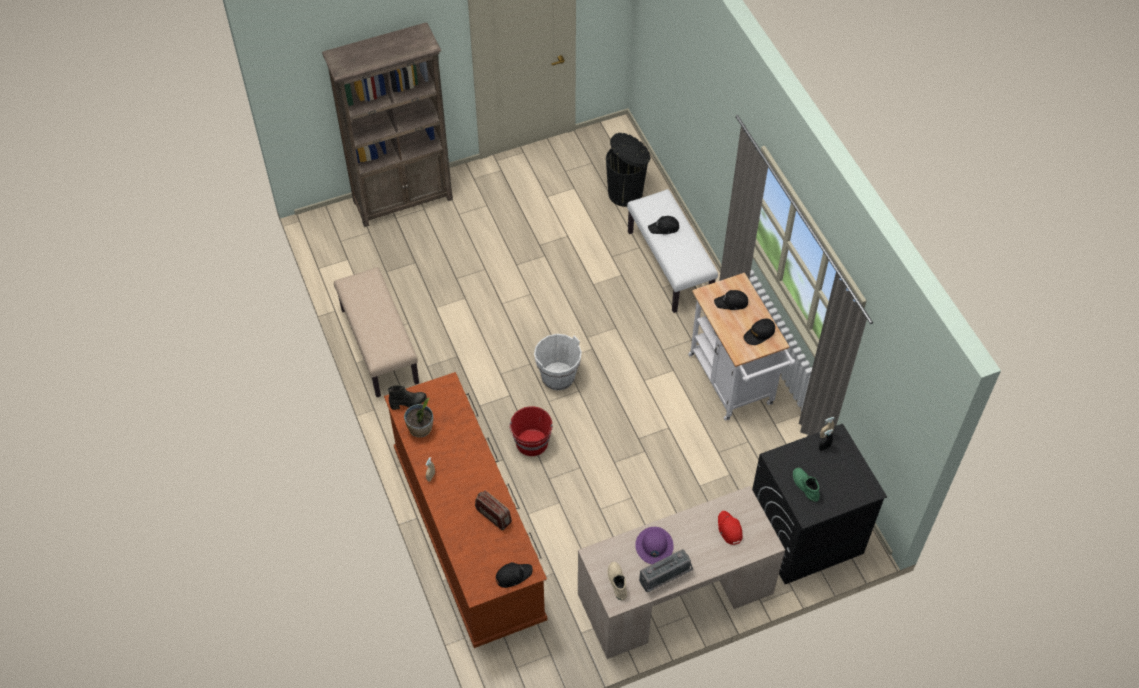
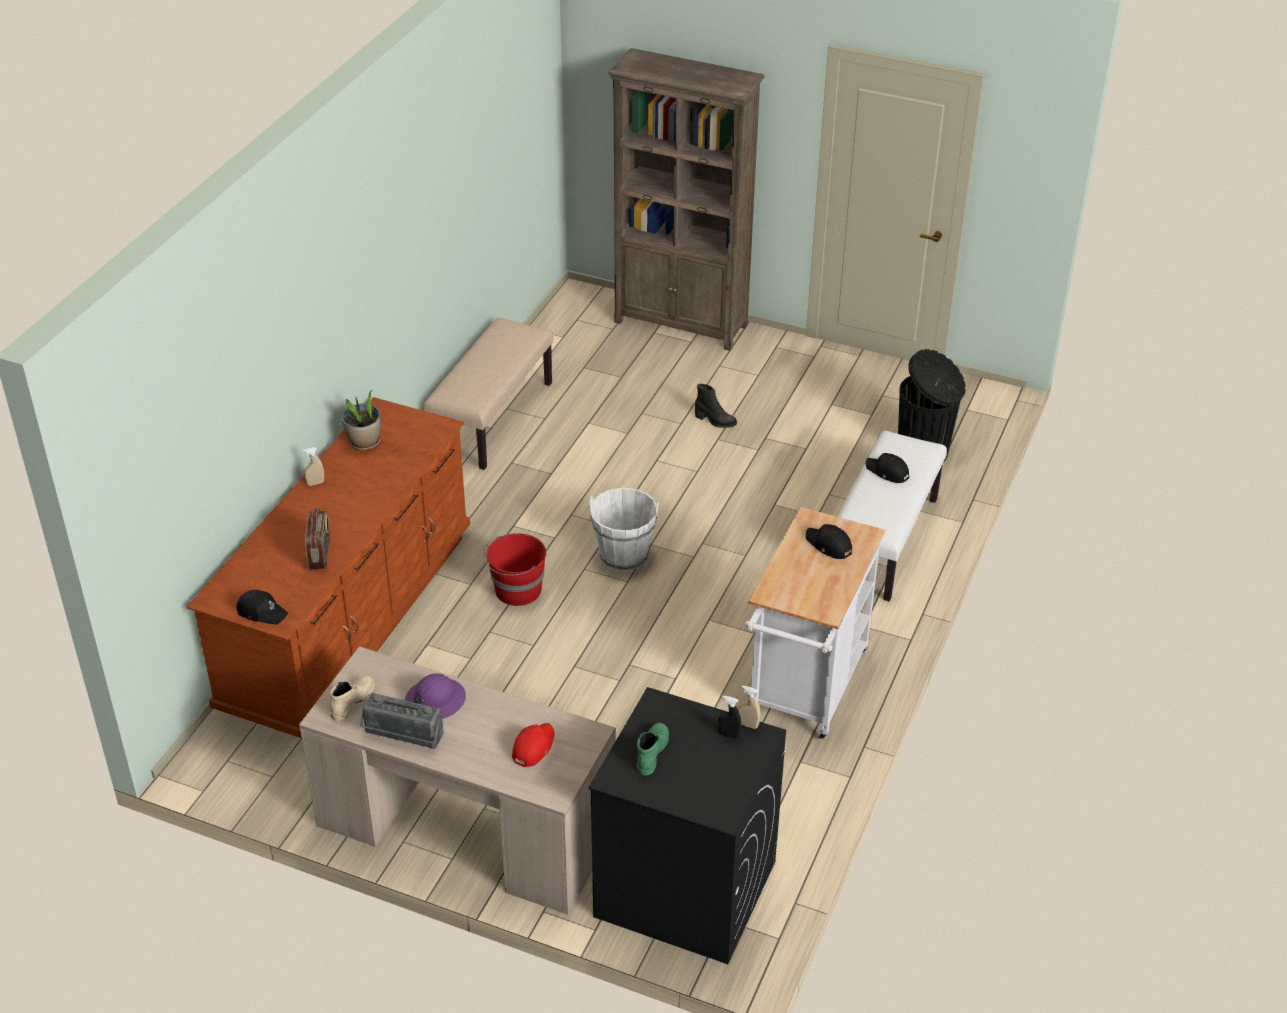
camera: 45 degrees right, 15 degrees down
black boot [388,385,427,410] -> black boot moved to [695,384,737,428]
black cap [743,318,775,345] -> none

